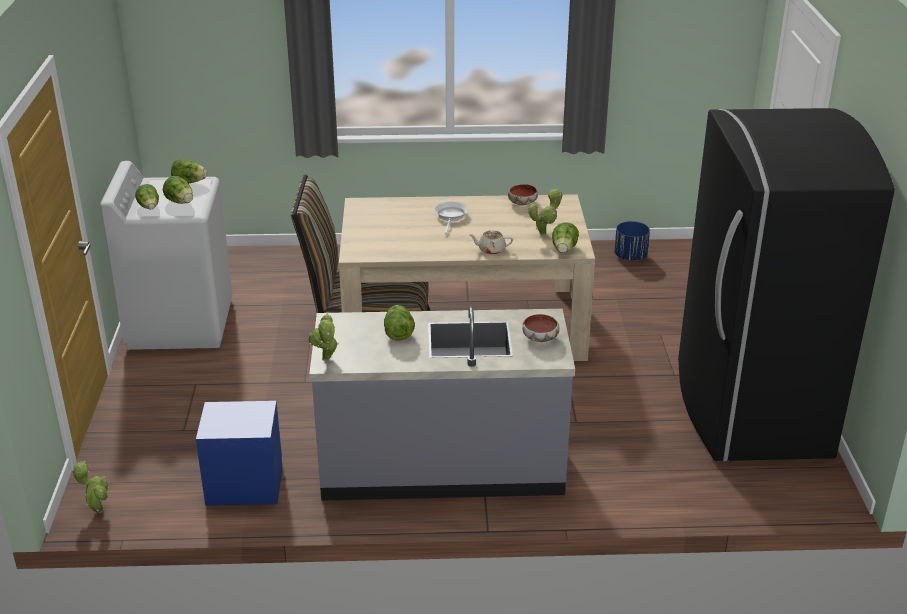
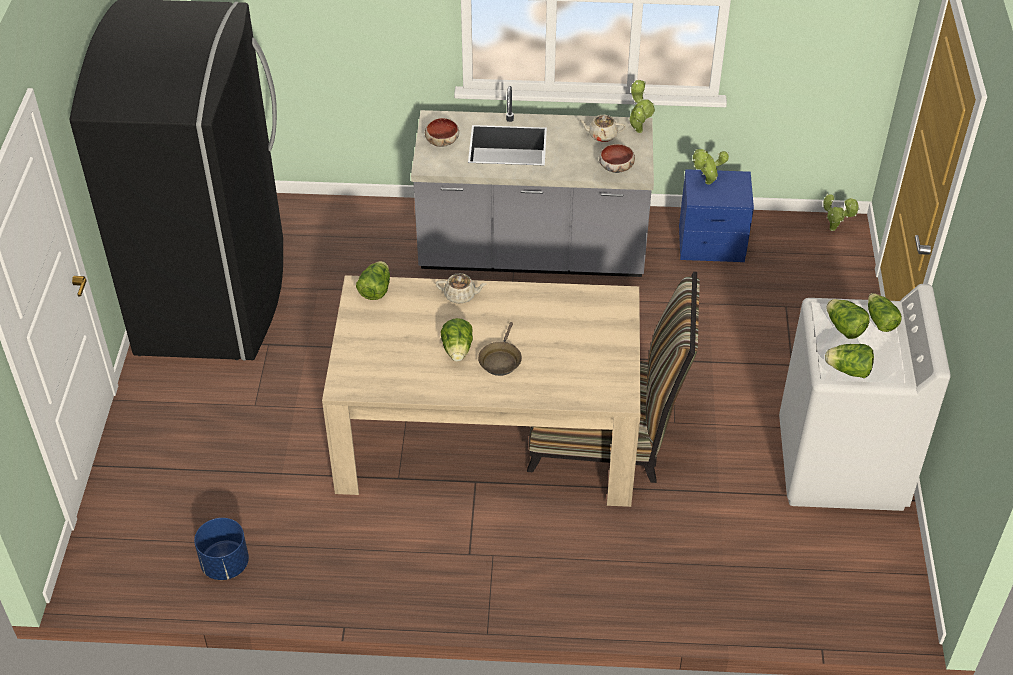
camera: 175 degrees left, 15 degrees up
lettuce [384,305,415,341] -> lettuce moved to [441,318,473,362]
white frying pan [435,201,468,235] -> brown frying pan [478,322,522,376]
bowl [508,184,538,205] -> bowl moved to [599,144,635,173]
potted plant [528,189,562,236] -> potted plant moved to [693,149,729,185]
none -> beige teapot [579,115,626,142]

